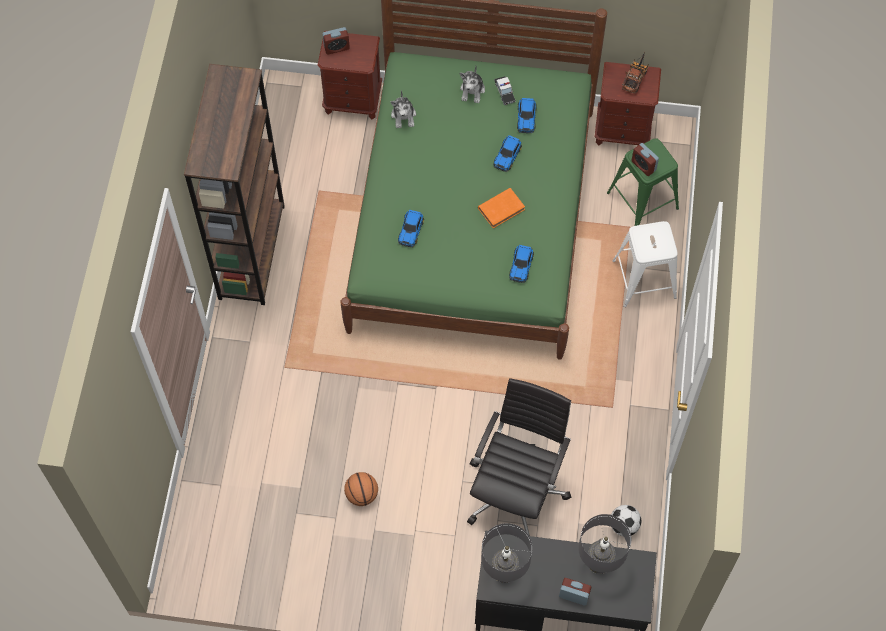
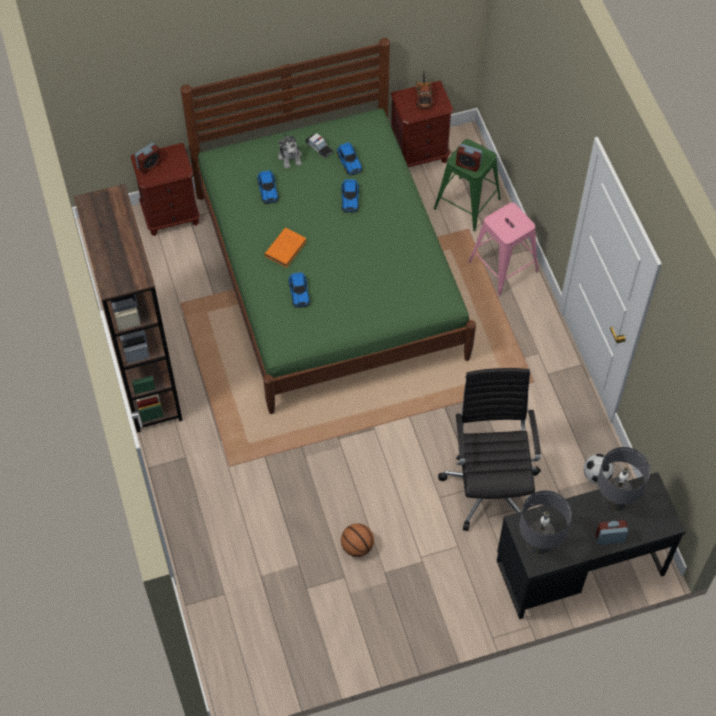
camera: 25 degrees left, 5 degrees down
plush toy [391,90,416,128] -> none
orange book [478,188,525,228] -> orange book moved to [264,228,307,268]
toy car [509,245,534,283] -> toy car moved to [257,170,279,204]
white stool [612,221,677,307] -> pink stool [468,203,538,296]

